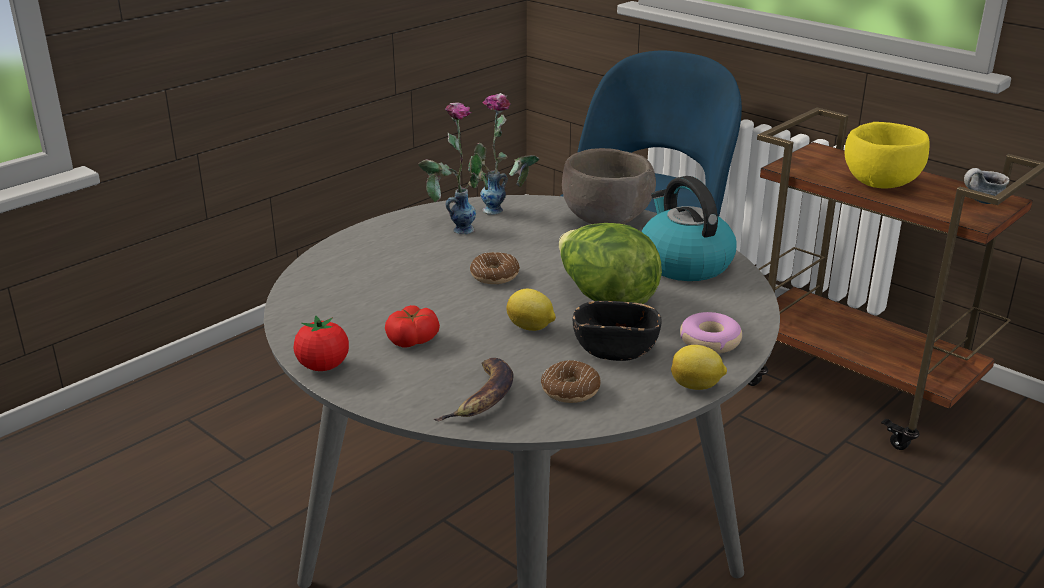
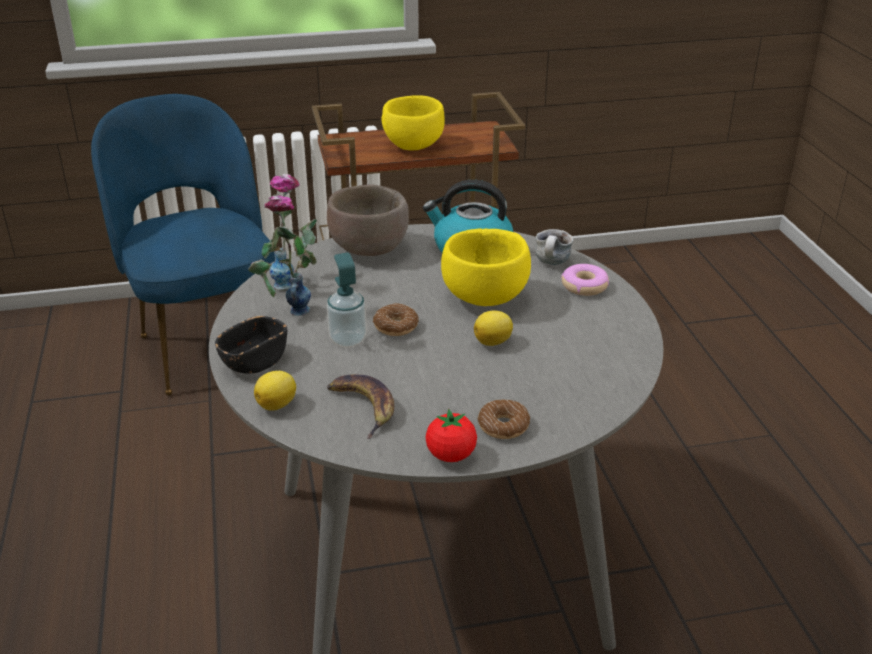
camera: 55 degrees left, 5 degrees up
tomato [385,305,440,347] -> none
banana [434,358,514,421] -> banana moved to [327,374,394,439]
donut [541,360,601,403] -> donut moved to [478,399,530,439]
lettuce [559,223,662,304] -> yellow bowl [441,228,531,306]
black bowl [573,301,662,361] -> black bowl moved to [215,316,287,374]
lemon [671,345,727,390] -> lemon moved to [254,371,296,411]
mug [964,168,1009,204] -> mug moved to [535,229,573,265]
none -> soap dispenser [327,253,367,347]

